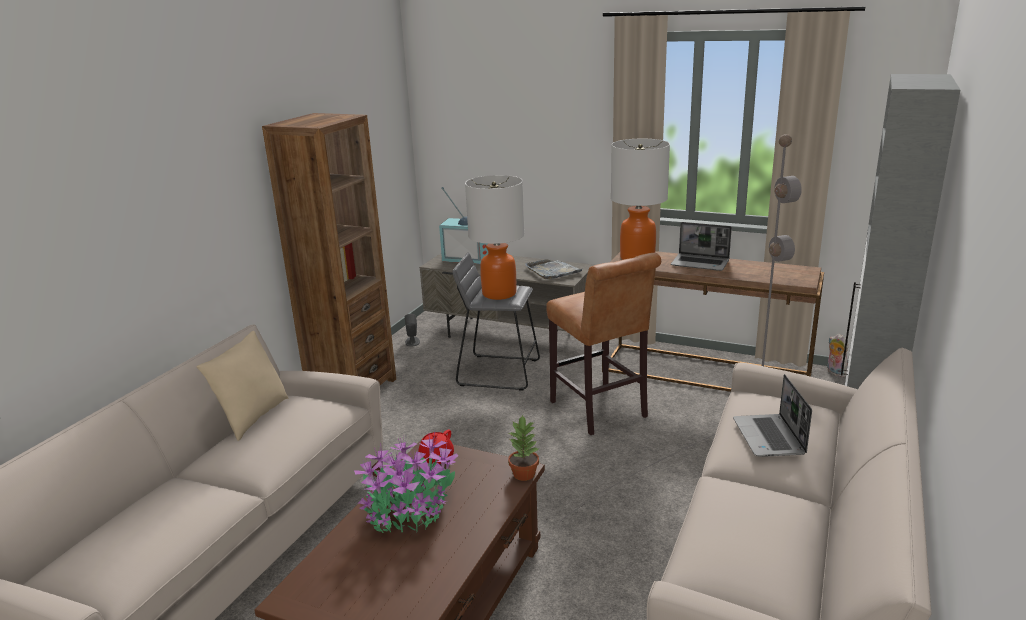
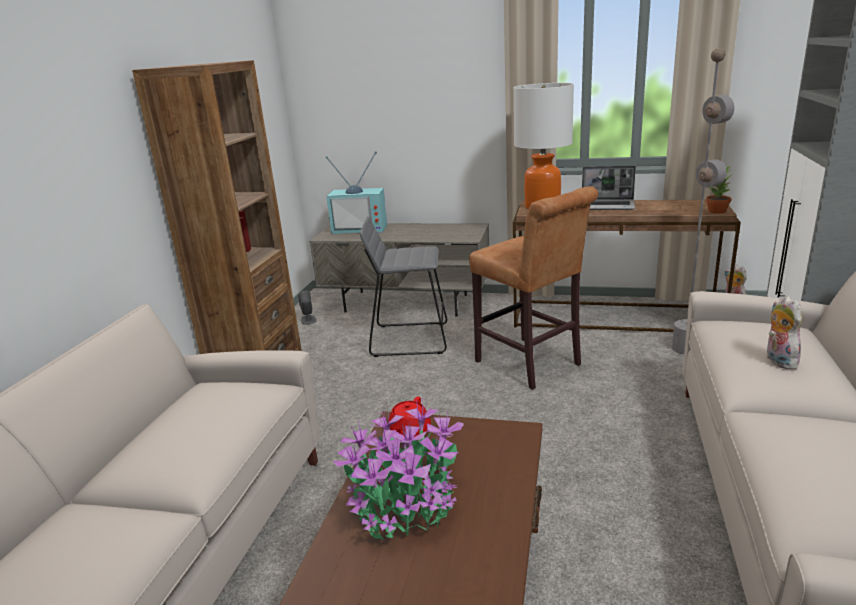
camera: 10 degrees left, 0 degrees up
beige pillow [197,331,289,441] -> none
table lamp [465,175,525,300] -> none
potted plant [508,415,540,481] -> potted plant moved to [706,167,733,214]
grey tray [525,259,582,279] -> none
laptop [733,374,812,457] -> plush toy [767,296,802,370]

